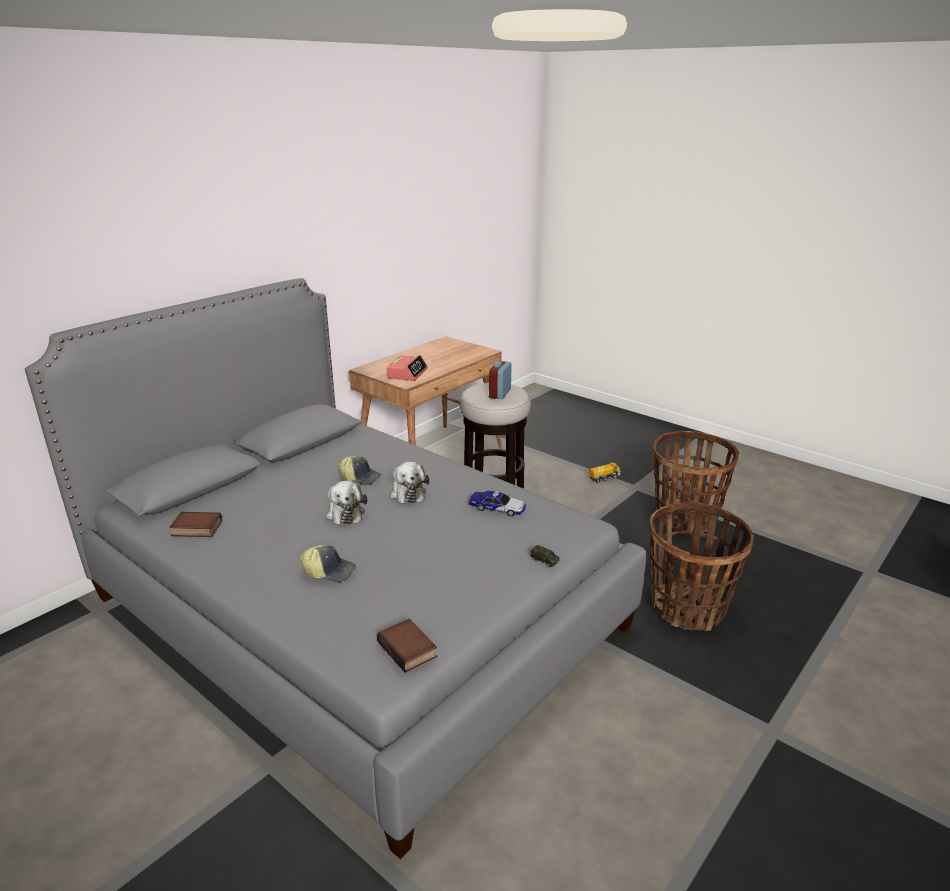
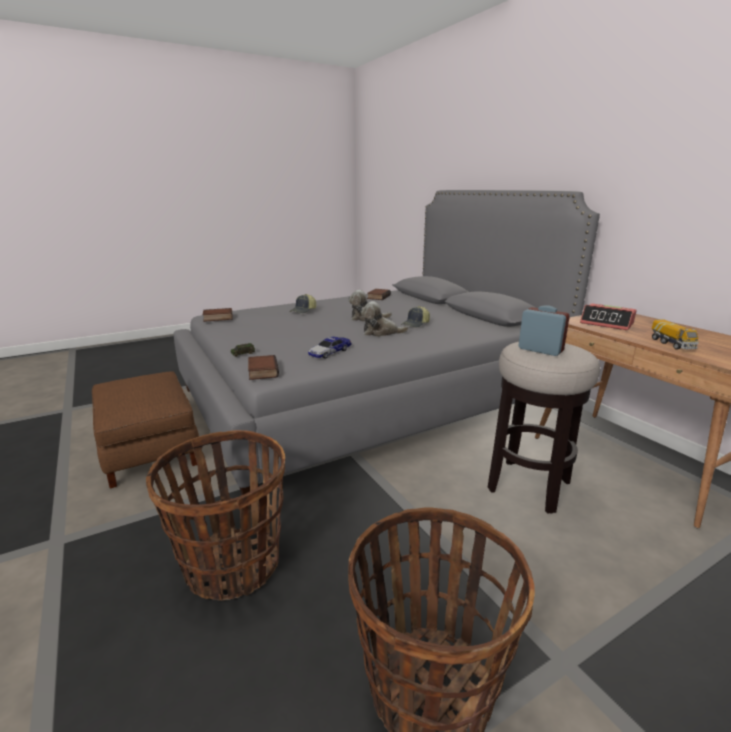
camera: 110 degrees right, 5 degrees down
toy truck [589,462,621,483] -> toy truck moved to [652,319,699,350]
none -> brown ottoman [92,372,199,488]
none -> book [248,355,279,380]

